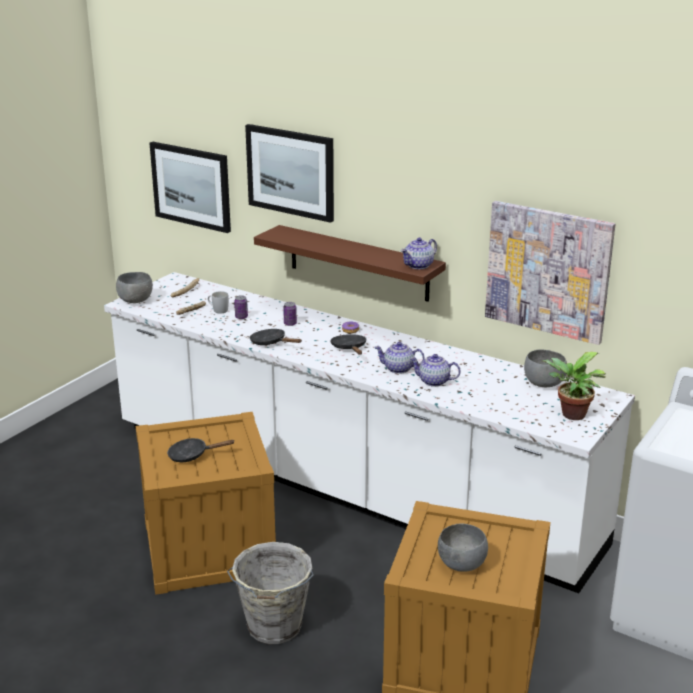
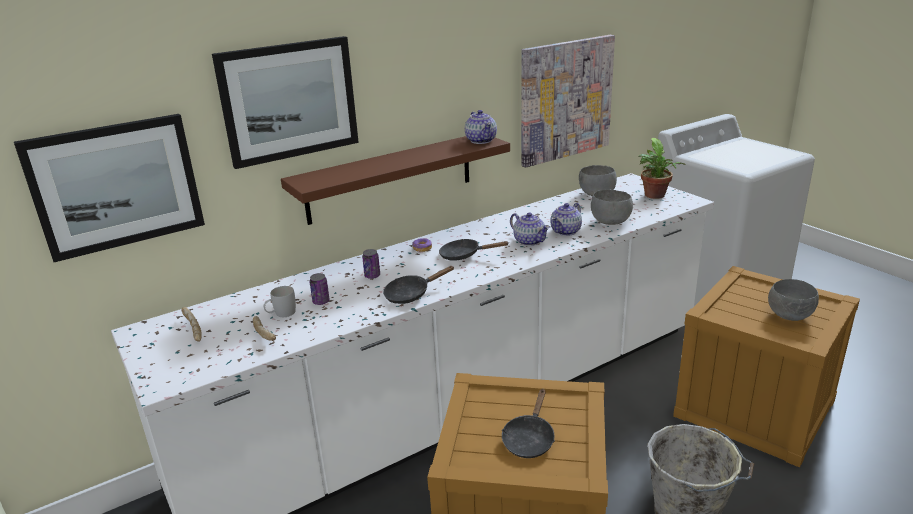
camera: 65 degrees left, 0 degrees up
grey bowl [116,272,153,303] -> grey bowl moved to [591,189,633,225]
teapot [374,342,424,374] -> teapot turned 75 degrees counterclockwise [510,212,550,246]

